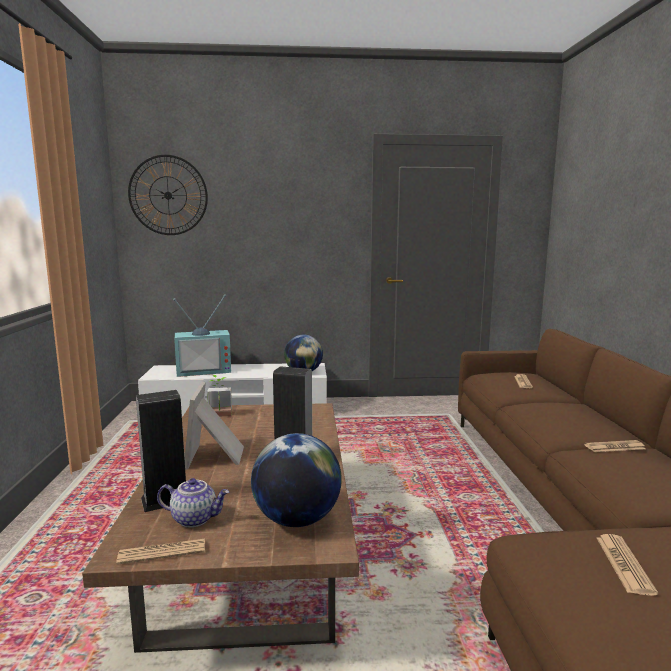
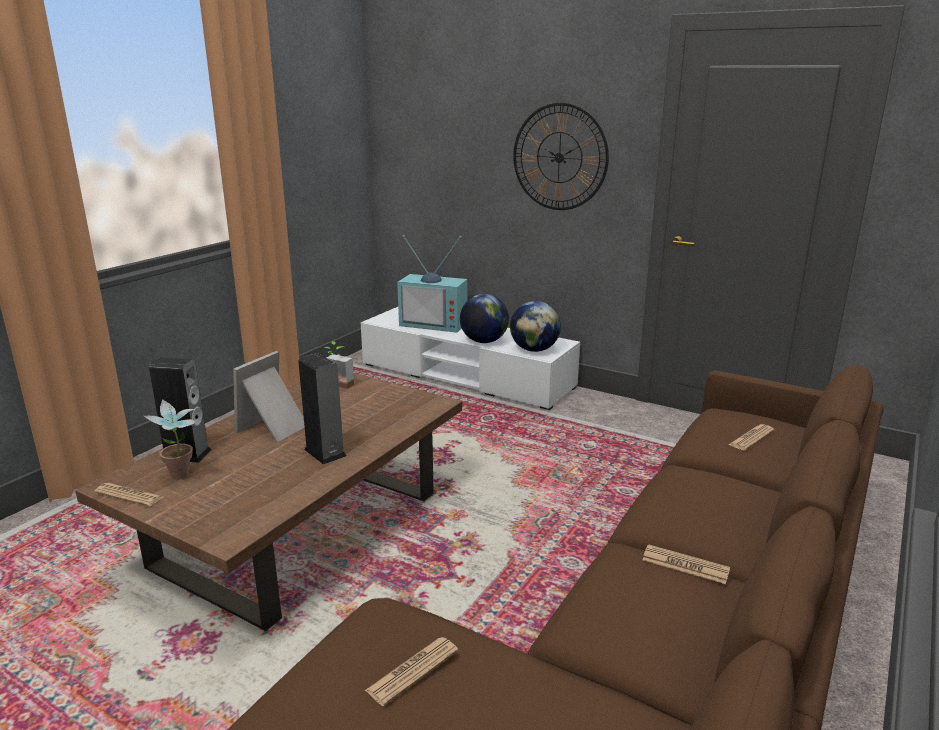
camera: 35 degrees right, 10 degrees up
wall clock [128,155,208,235] -> wall clock moved to [513,103,609,210]
teapot [157,478,229,528] -> potted plant [144,399,196,480]
globe [251,433,342,527] -> globe moved to [460,294,509,343]

